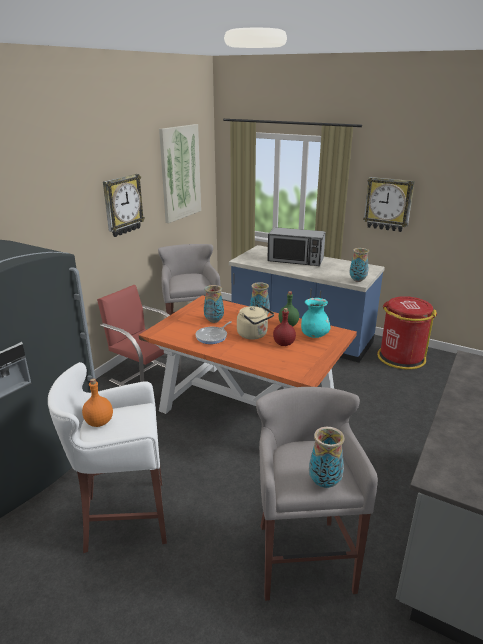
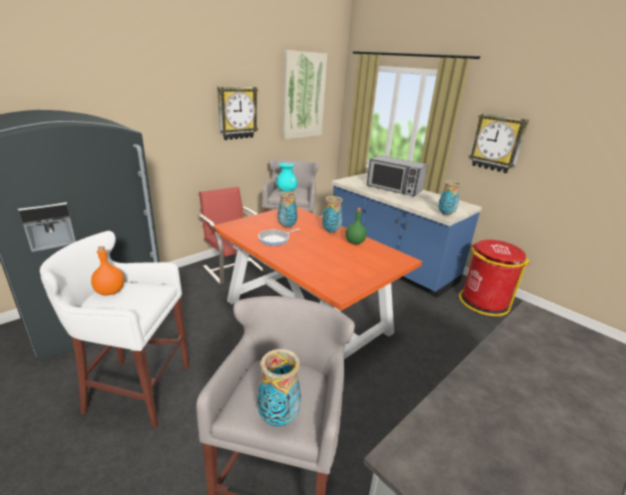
camera: 15 degrees right, 0 degrees up
beige kettle [237,305,274,340] -> none
red bottle [273,308,296,346] -> none
turquoise vase [301,298,330,338] -> turquoise vase moved to [277,163,298,192]

